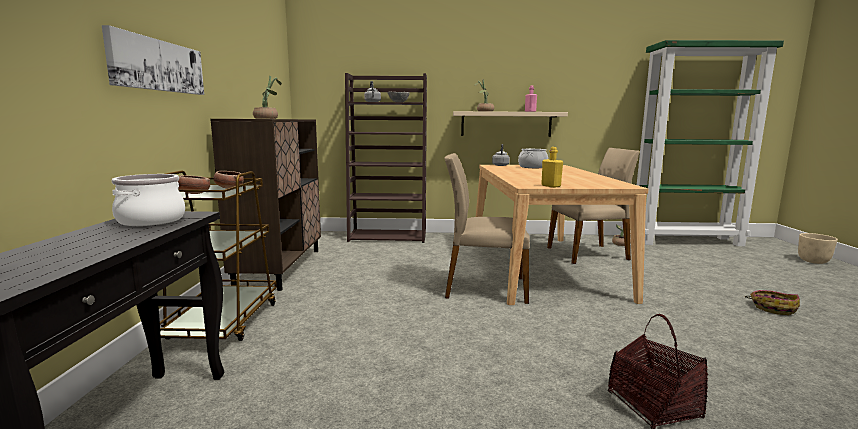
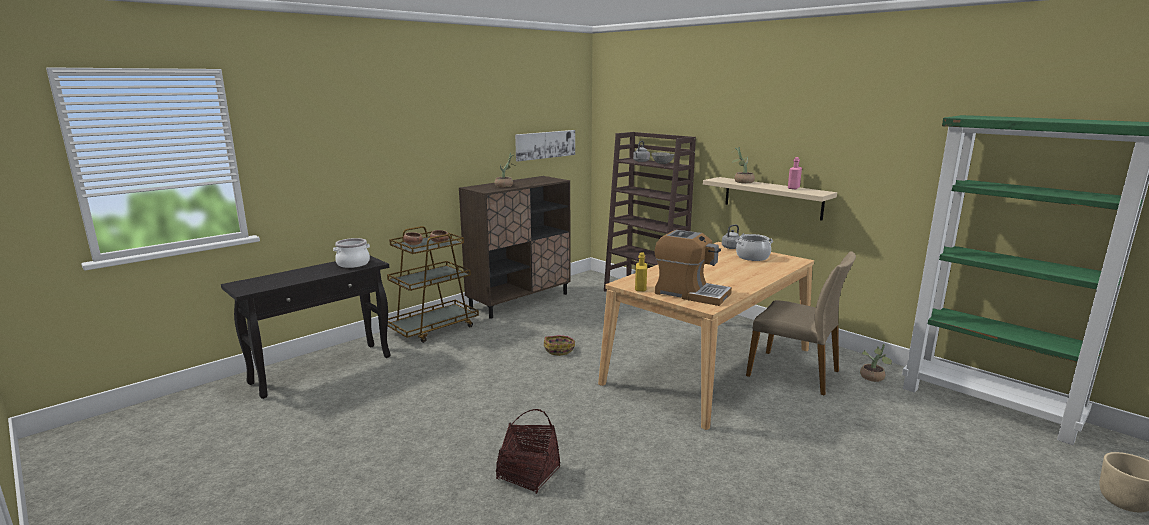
camera: 45 degrees right, 5 degrees up
picture [102,25,204,95] -> picture moved to [515,130,575,161]
beige chair [445,153,530,304] -> none
basket [744,290,800,315] -> basket moved to [544,335,575,356]
none -> coffee machine [655,230,732,306]

